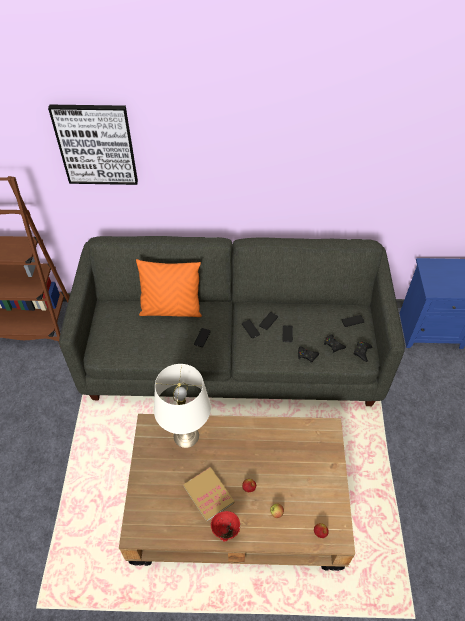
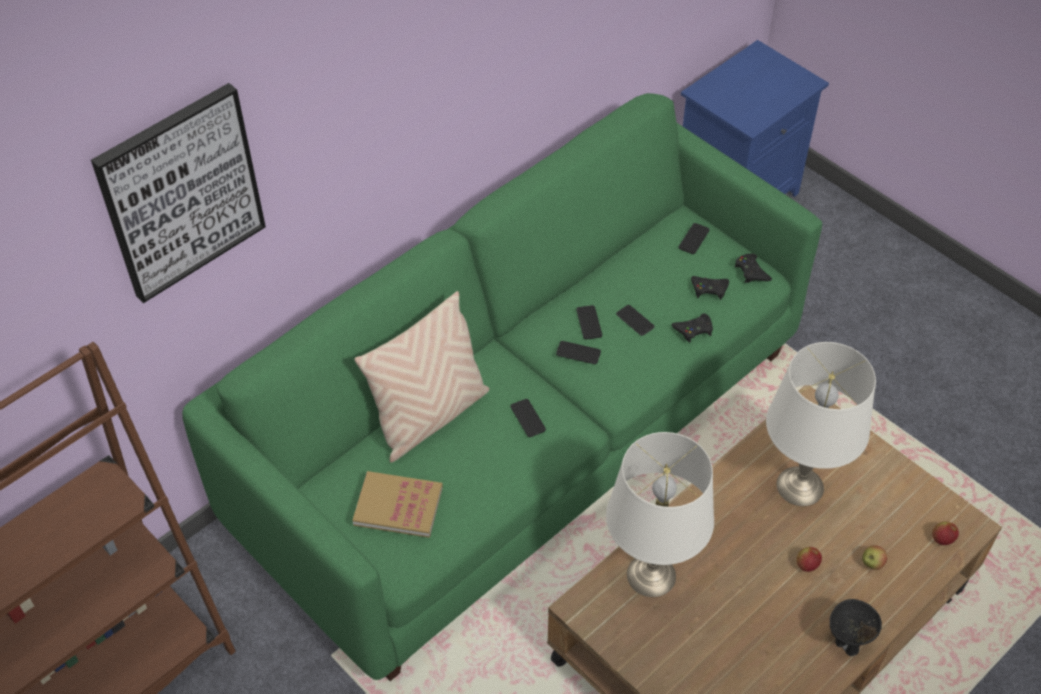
camera: 45 degrees left, 0 degrees up
grey sofa [59,236,405,406] -> green sofa [182,93,822,681]
orange pillow [136,259,202,317] -> beige pillow [354,291,489,463]
book [183,467,235,522] -> book moved to [352,471,443,538]
red bowl [211,511,240,542] -> black bowl [829,599,882,656]
none -> white table lamp [766,342,876,506]

